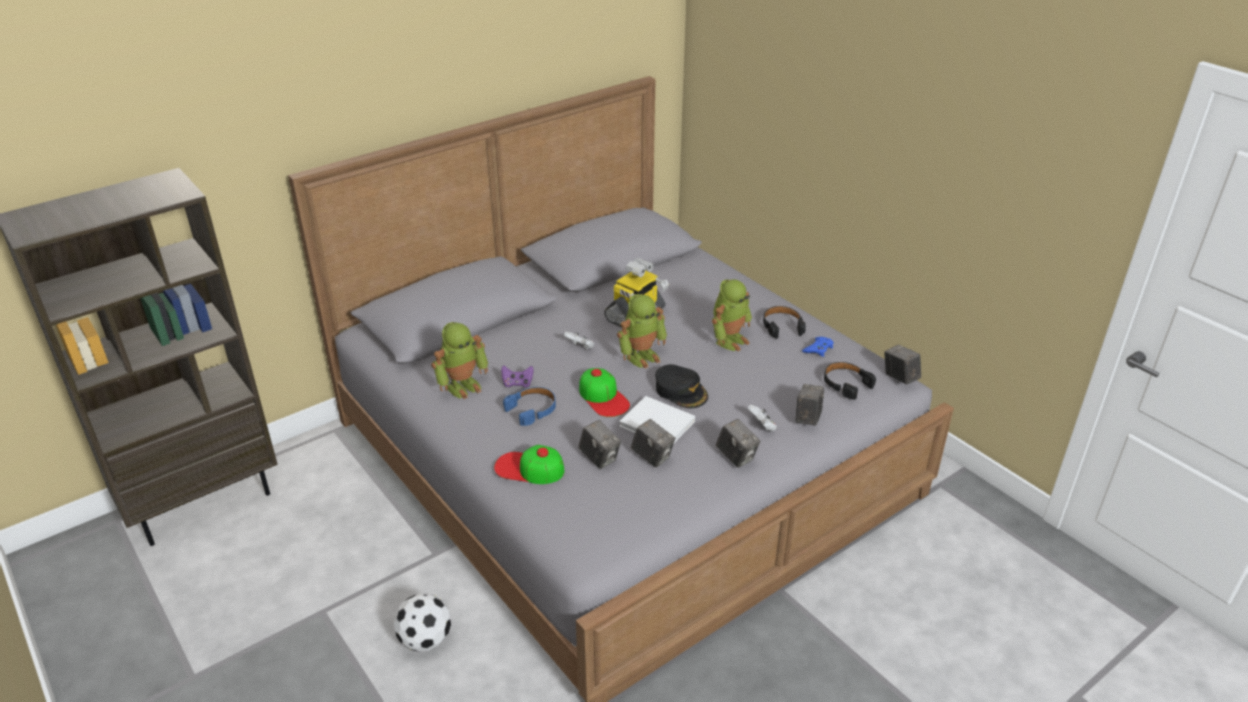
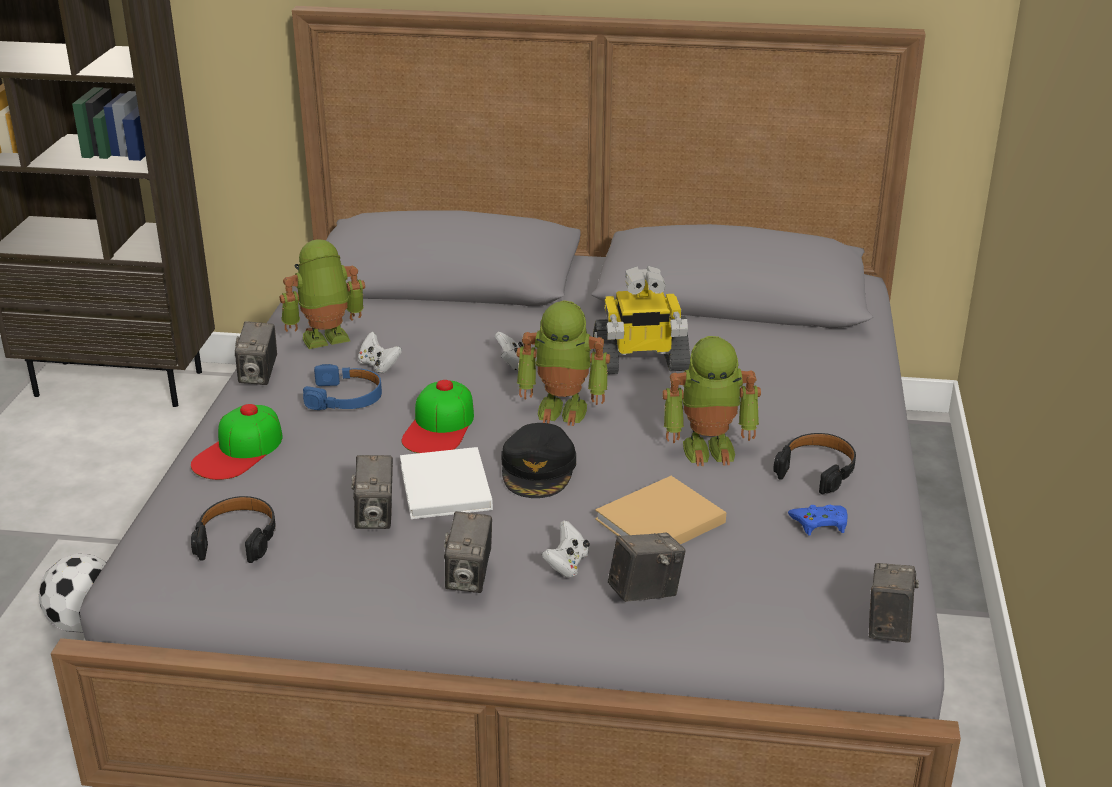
camera: 45 degrees right, 5 degrees down
toy robot [431,322,488,399] -> toy robot turned 150 degrees clockwise [280,239,365,349]
cap [494,445,565,484] -> cap turned 120 degrees counterclockwise [191,404,283,480]
purple game controller [501,365,534,388] -> white game controller [358,332,402,373]
camera [578,420,621,469] -> camera moved to [235,321,277,385]
black headphones [824,362,876,400] -> black headphones moved to [191,496,276,563]
none -> beige book [595,476,726,545]

